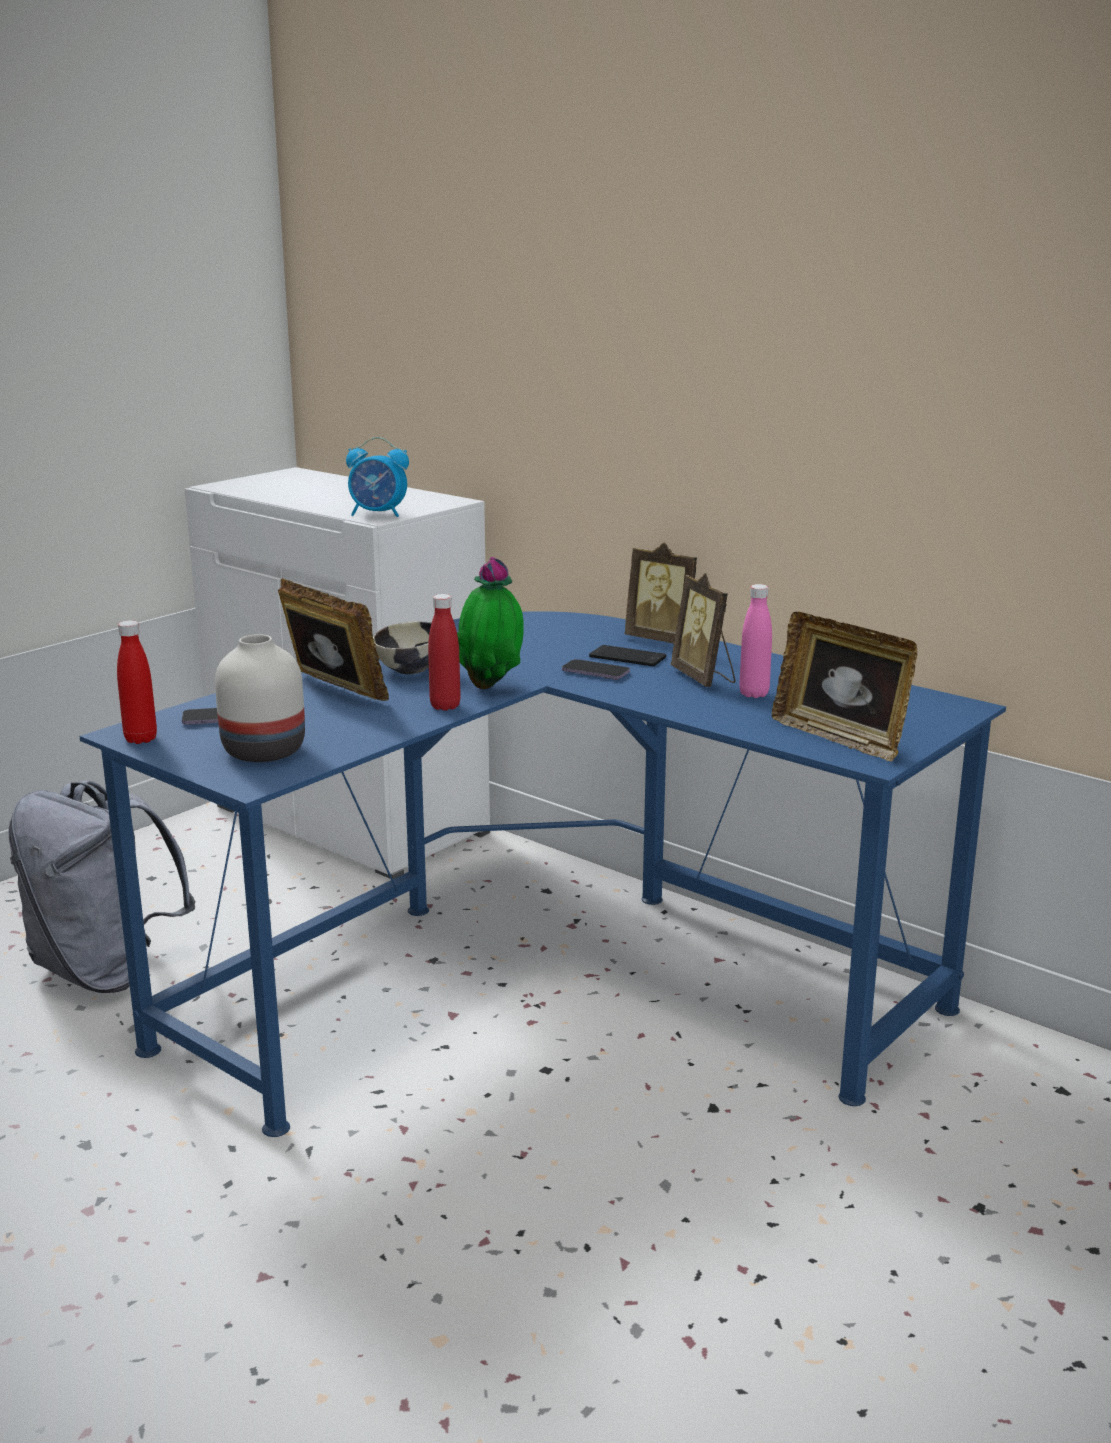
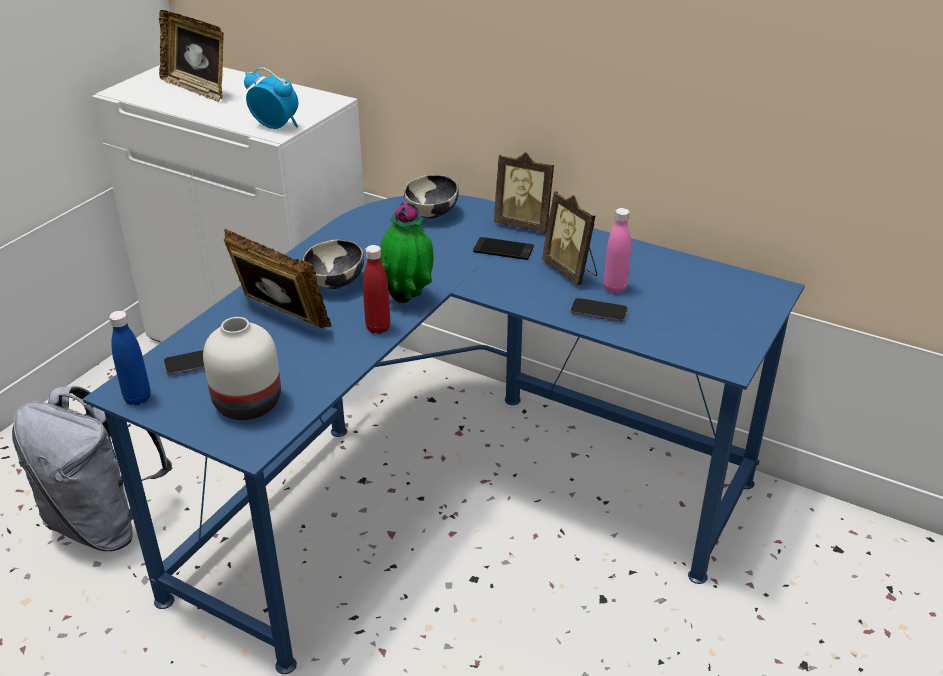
camera: 10 degrees left, 15 degrees up
red bottle [117,620,157,744] -> blue bottle [109,311,151,405]
alarm clock [346,437,409,517] -> alarm clock turned 150 degrees counterclockwise [244,67,298,129]
phone [562,659,630,680] -> phone moved to [570,298,628,322]
picture frame [772,612,917,762] -> picture frame moved to [159,10,224,102]
none -> bowl [404,175,459,218]

